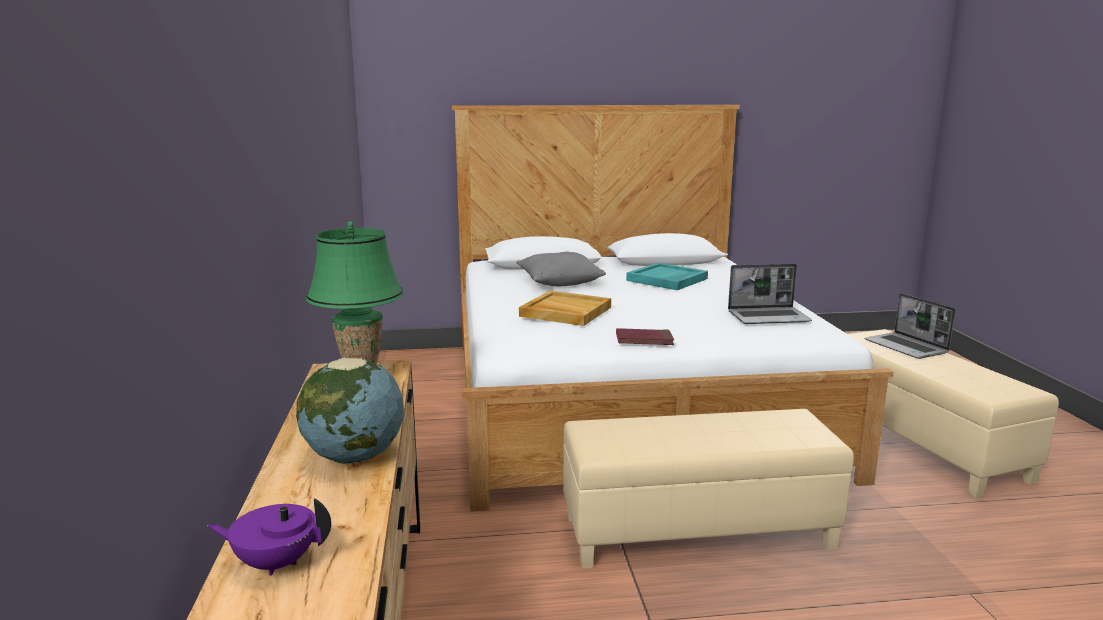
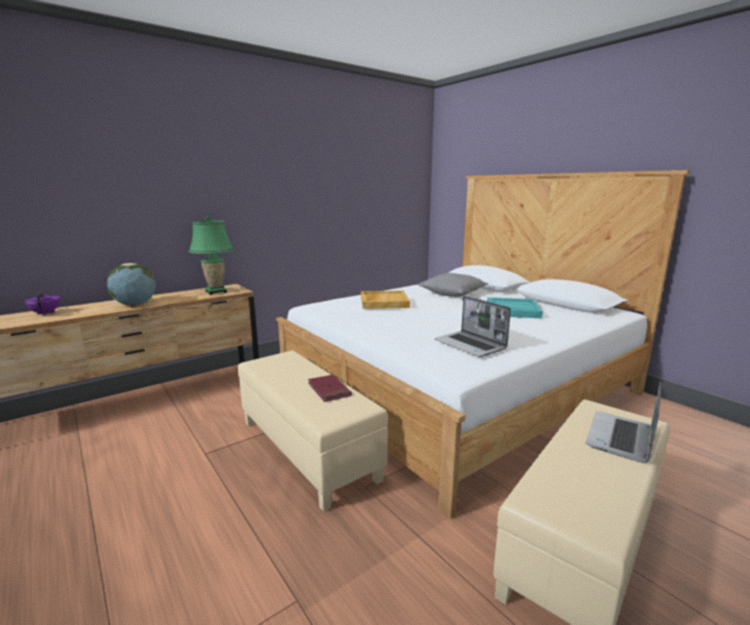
camera: 60 degrees right, 0 degrees up
red book [616,328,674,345] -> red book moved to [308,375,352,402]

